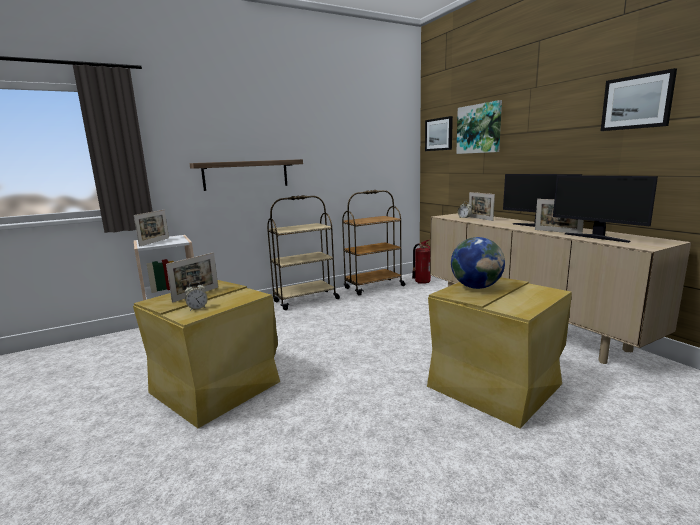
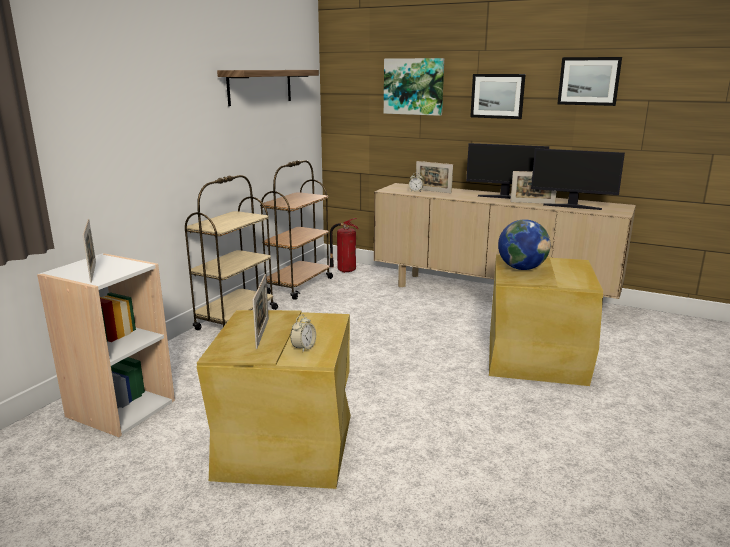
camera: 35 degrees left, 5 degrees up
shelf [190,159,303,191] -> shelf moved to [217,70,319,106]
picture [425,116,453,151] -> picture moved to [470,74,526,119]

